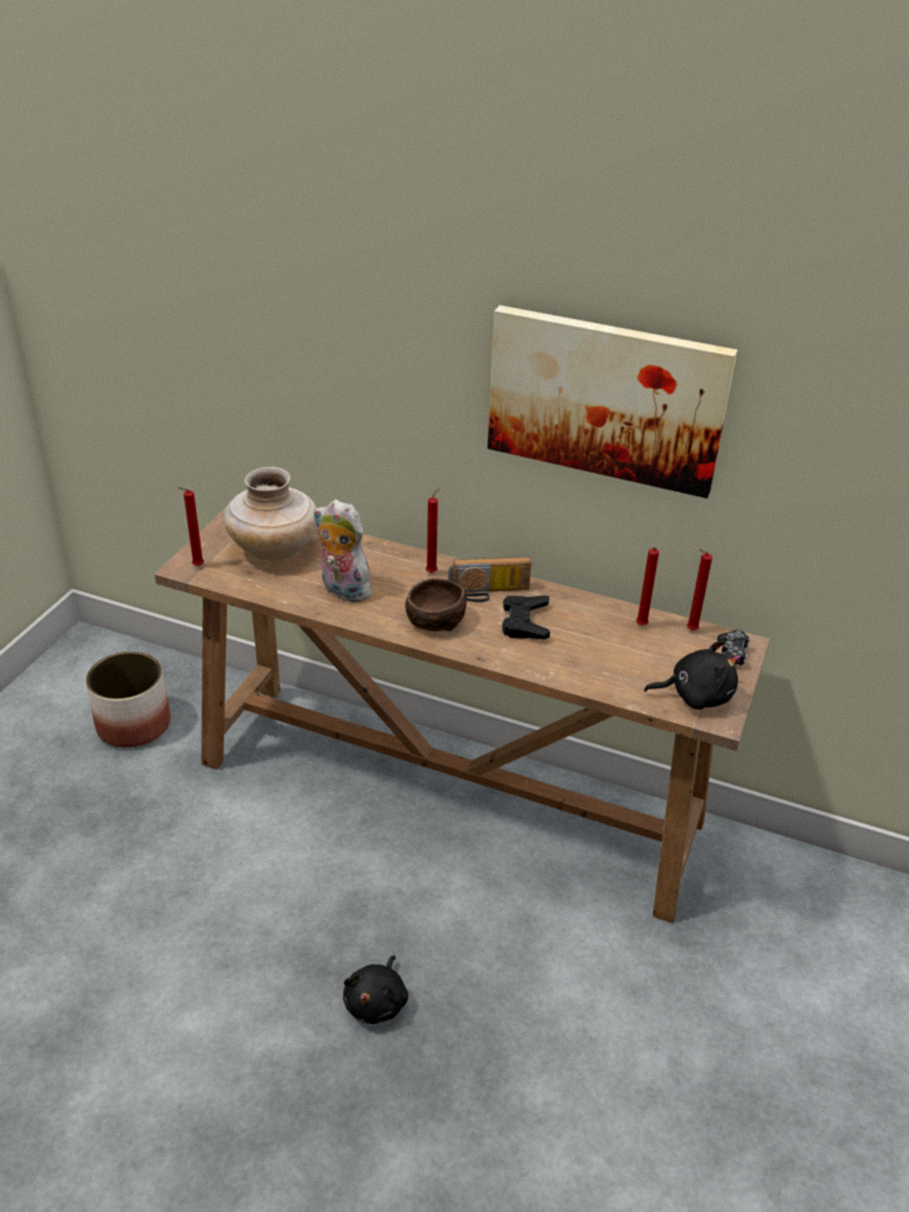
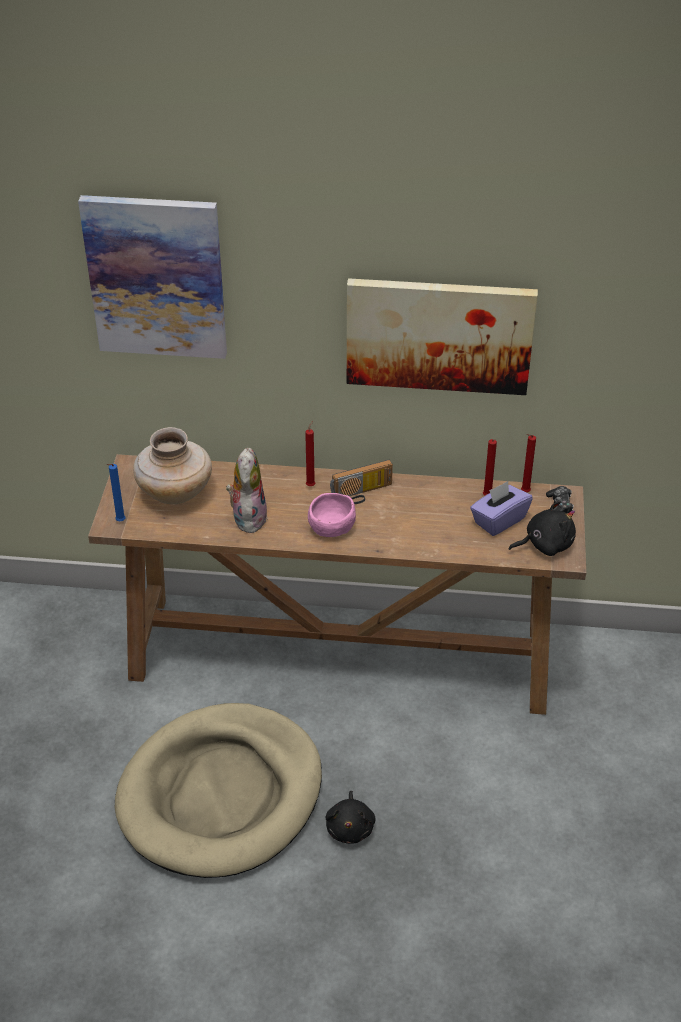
camera: 15 degrees left, 5 degrees up
planter [86,652,170,748] -> none
red candle [179,487,204,566] -> blue candle [106,464,125,521]
plush toy [313,500,371,602] -> plush toy turned 75 degrees clockwise [226,448,267,533]
brown bowl [405,578,467,631] -> pink bowl [308,493,356,537]
black game controller [502,595,550,640] -> none
none -> picture [78,195,227,359]
none -> beige dog bed [115,703,322,878]
none -> purple tissue box [470,481,533,536]

